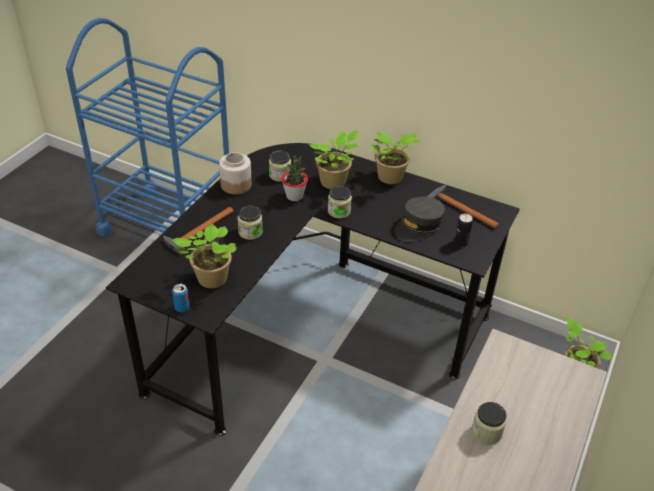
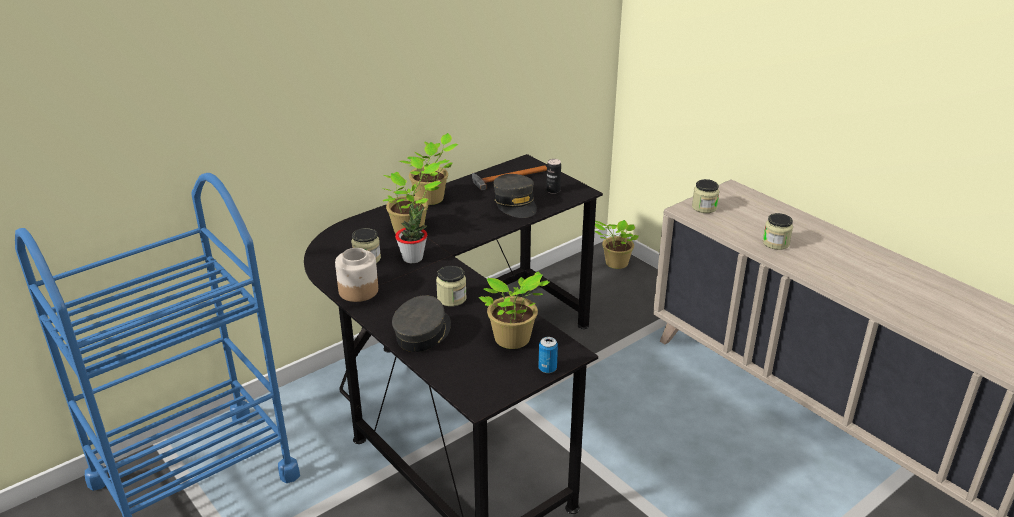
camera: 65 degrees left, 10 degrees down
hammer [163,207,234,255] -> grey cap [392,295,451,352]
jar [328,186,352,219] -> jar moved to [692,179,719,213]

